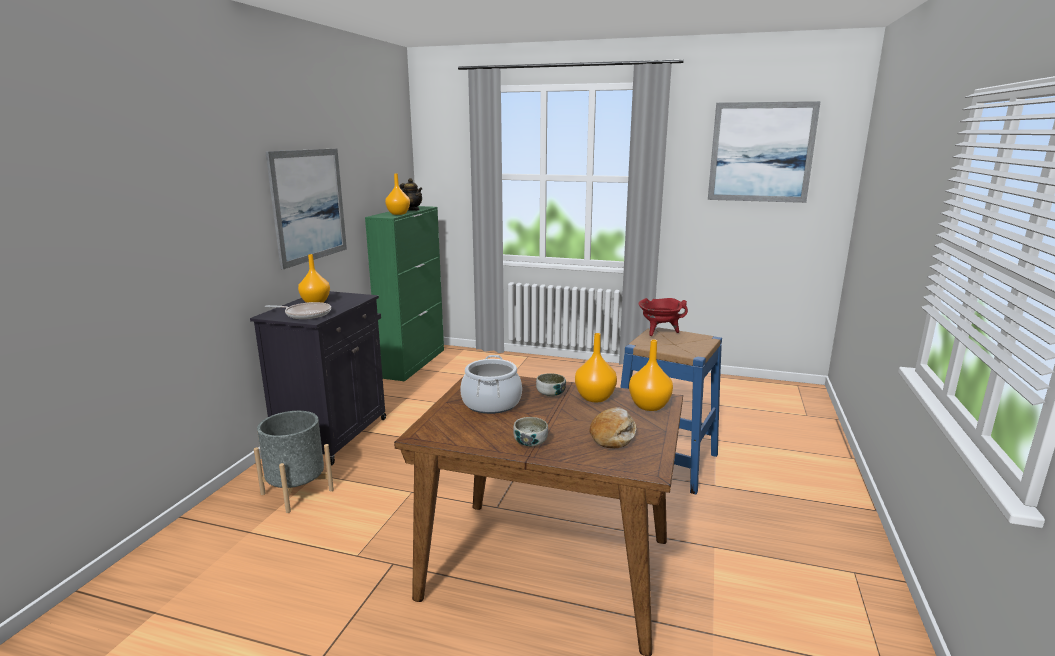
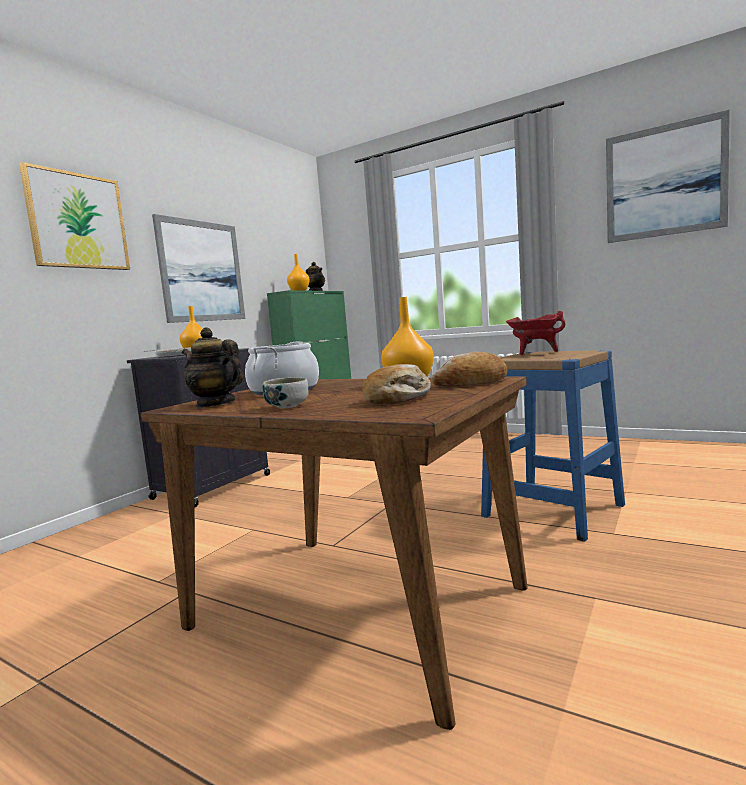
camera: 15 degrees right, 10 degrees down
grey planter [254,411,334,513] -> none
bowl [536,373,566,397] -> none
orange vase [629,339,673,411] -> bread [432,352,507,387]
none -> picture [19,162,130,270]
none -> teapot [182,327,243,407]

